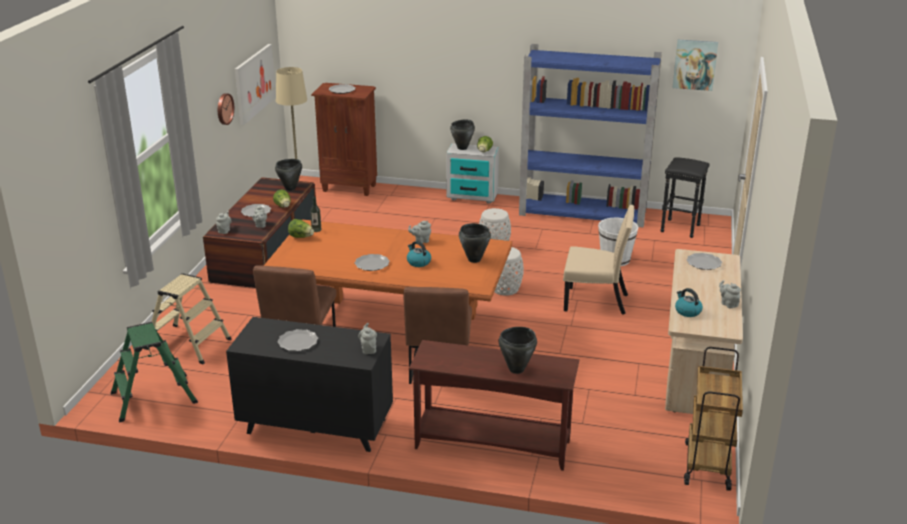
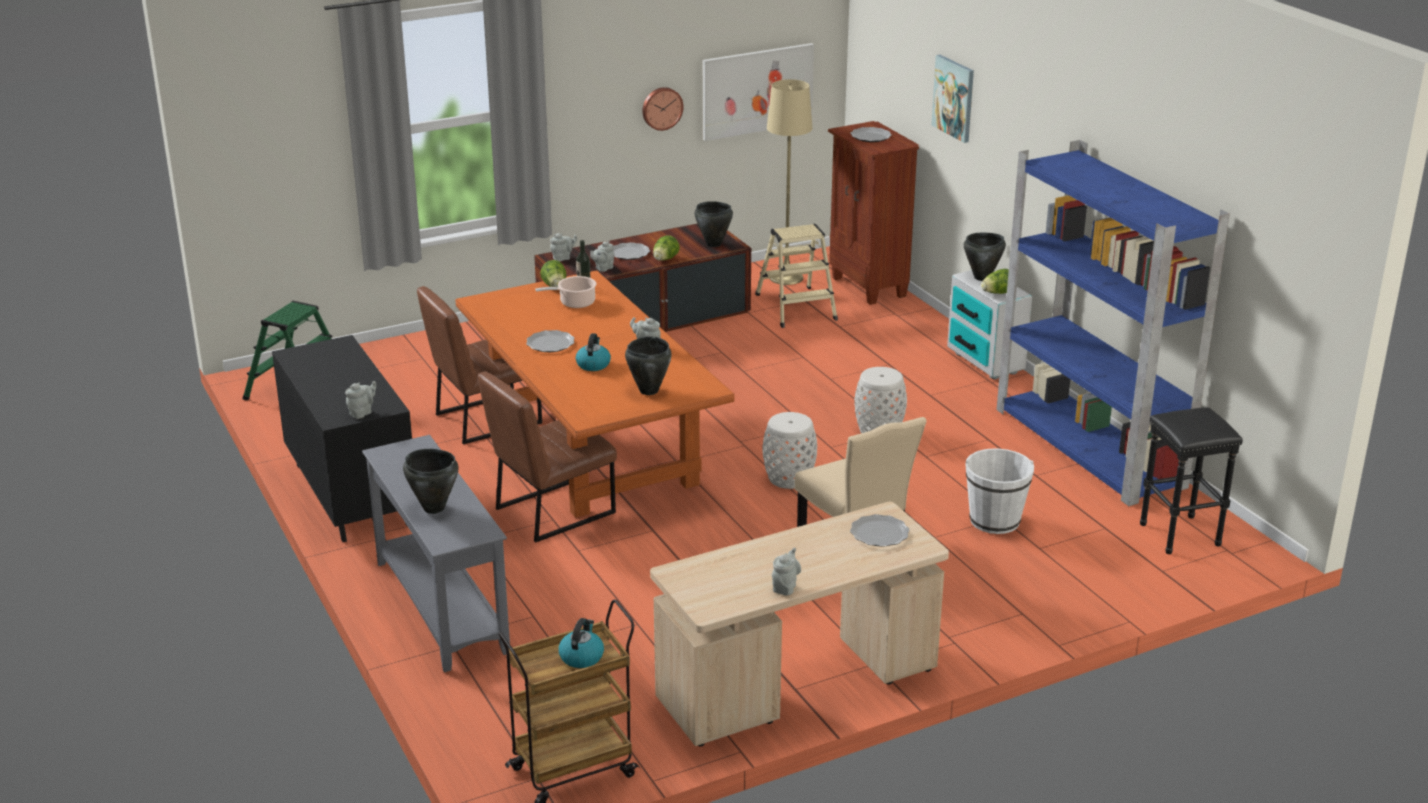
camera: 50 degrees right, 0 degrees up
beige step ladder [144,273,232,364] -> beige step ladder moved to [755,224,838,328]
plate [277,329,318,351] -> none
brown console table [409,340,579,471] -> grey console table [362,435,510,672]
picture [673,40,718,91] -> picture moved to [931,55,974,143]
kettle [675,288,703,317] -> kettle moved to [558,618,604,668]
none -> cooking pot [535,276,596,308]

